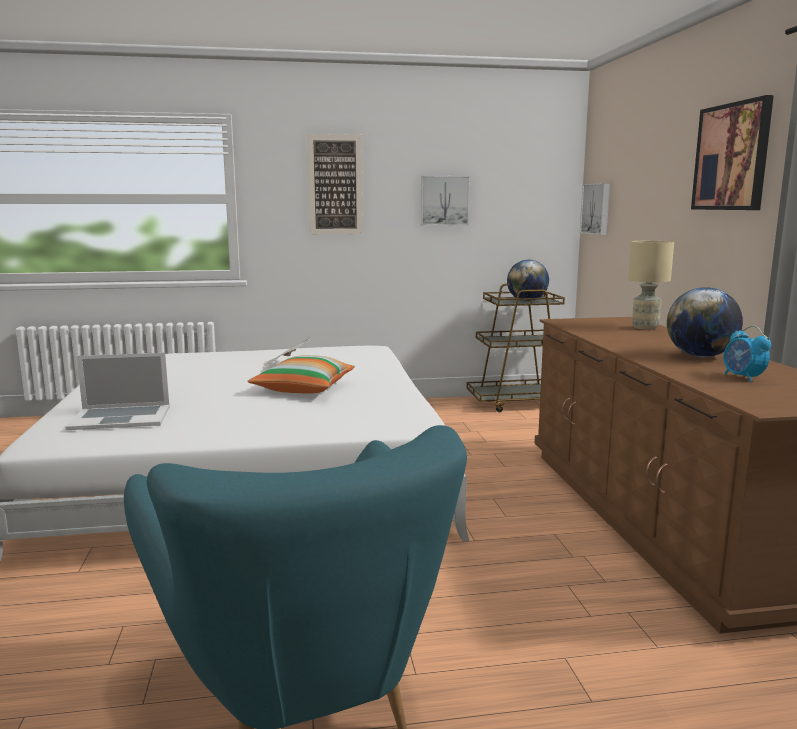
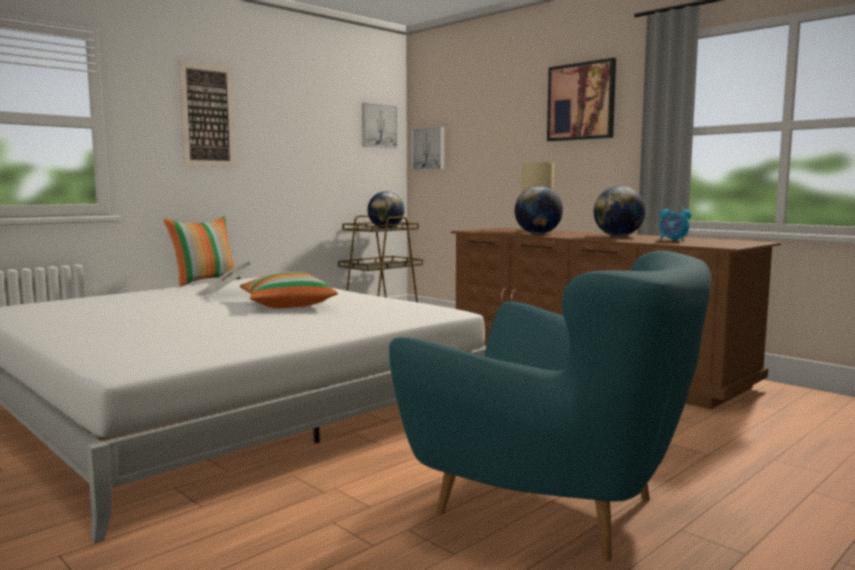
camera: 35 degrees left, 5 degrees down
laptop [66,353,170,430] -> none
picture [421,176,470,226] -> picture moved to [362,102,398,148]
none -> pillow [163,216,240,286]
none -> globe [514,186,563,234]

